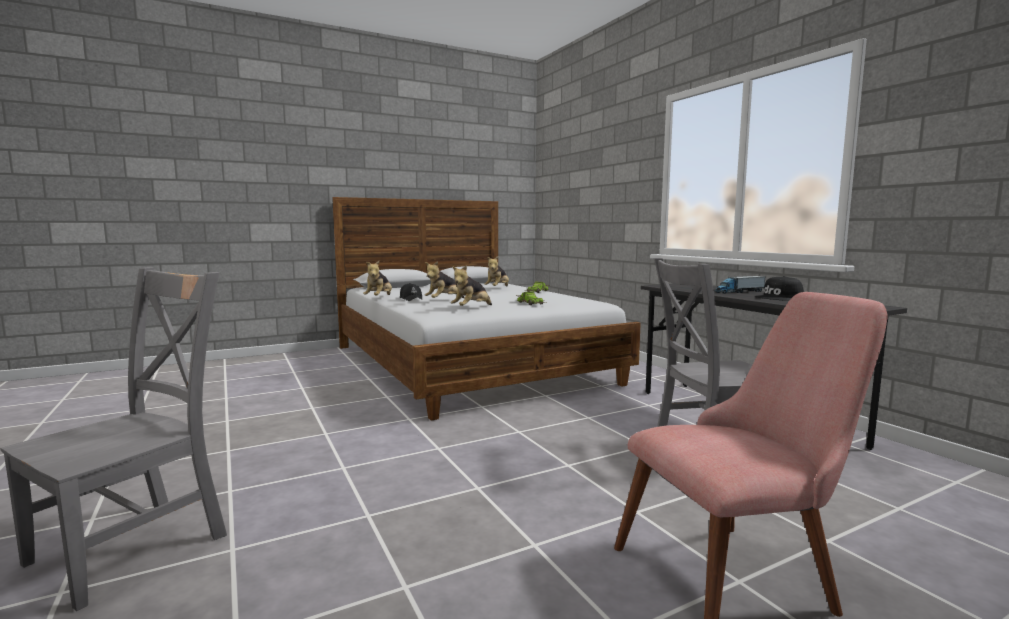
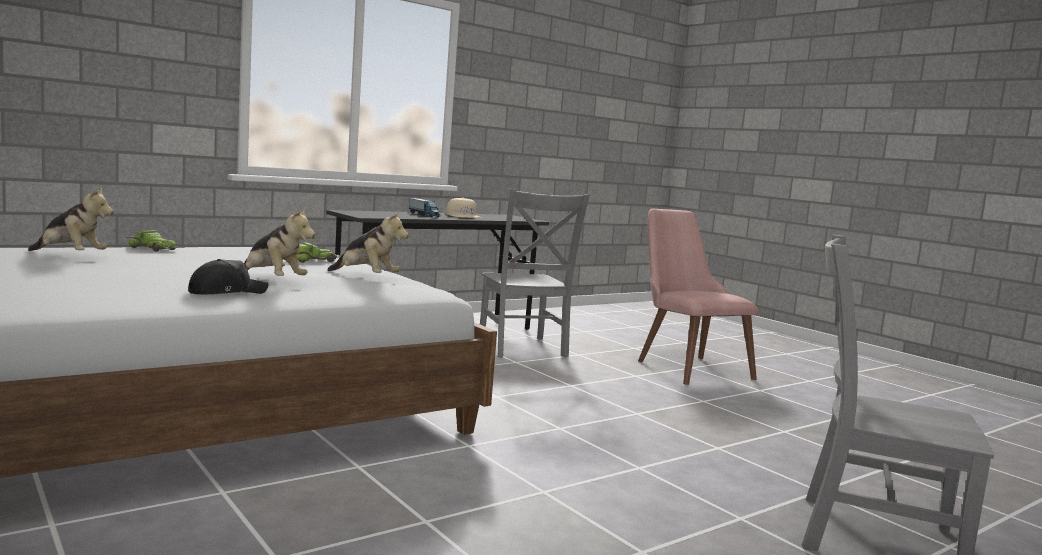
camera: 100 degrees left, 0 degrees up
plush toy [363,261,392,296] -> none
black cap [755,276,804,301] -> beige cap [446,197,482,218]

